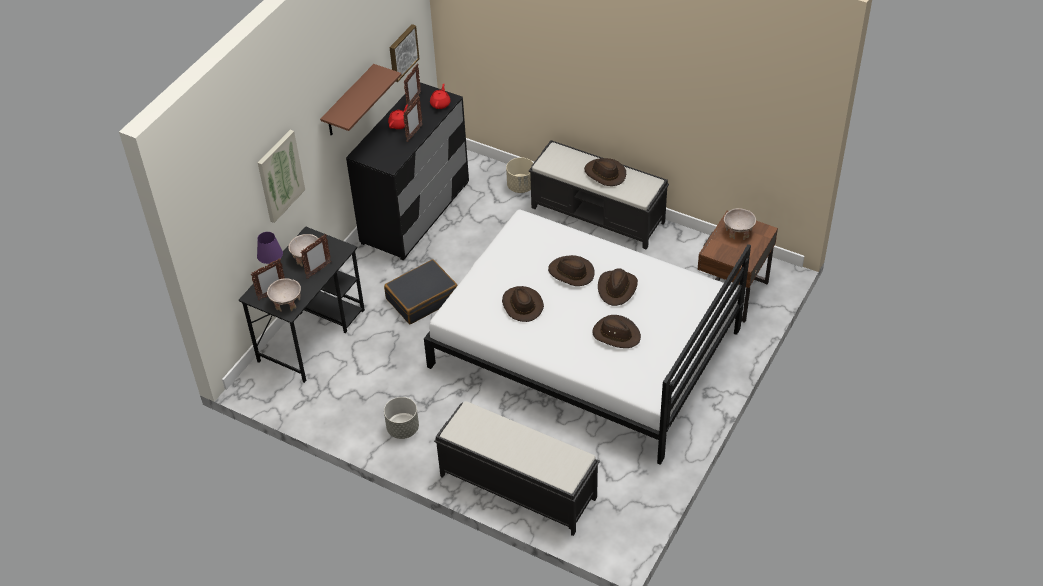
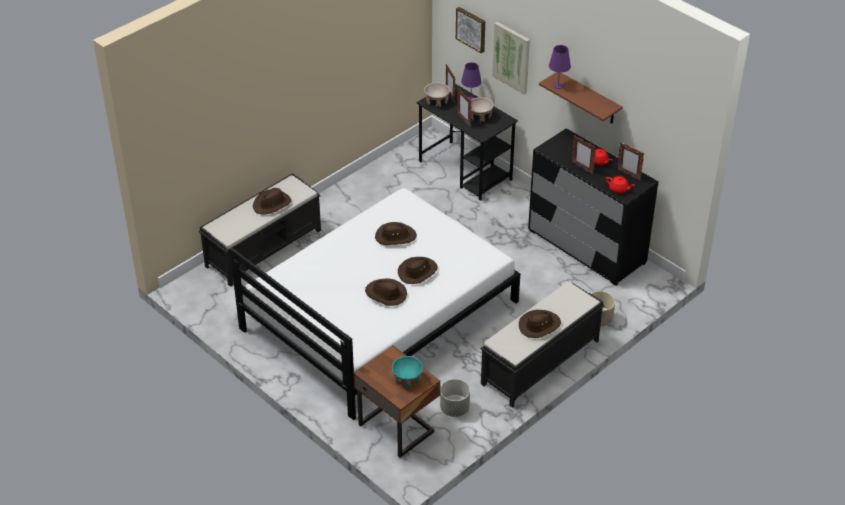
camera: 105 degrees right, 5 degrees down
black suitcase [384,259,458,324] -> none
grey planter [384,397,419,439] -> grey planter moved to [440,379,470,417]
picture [389,24,419,82] -> picture moved to [456,7,485,53]
brown hat [592,315,641,348] -> brown hat moved to [253,188,291,215]
beige bowl [724,208,756,240] -> turquoise bowl [392,356,423,388]
none -> purple table lamp [549,45,571,89]

